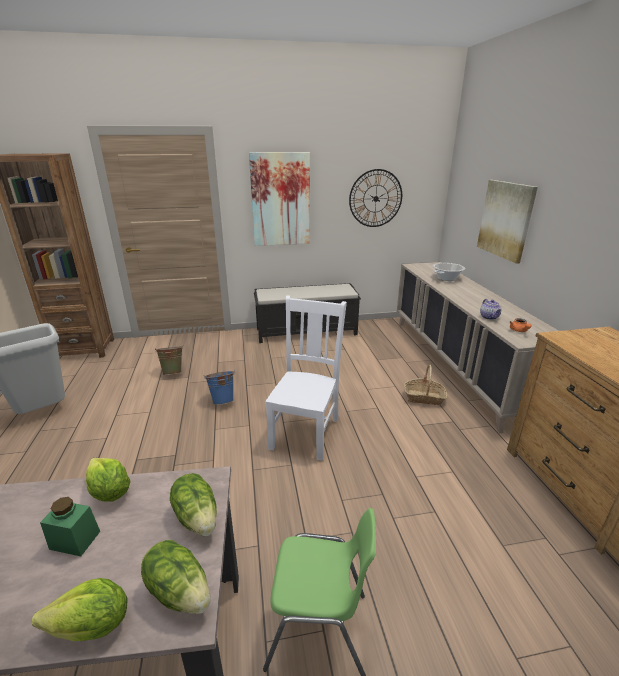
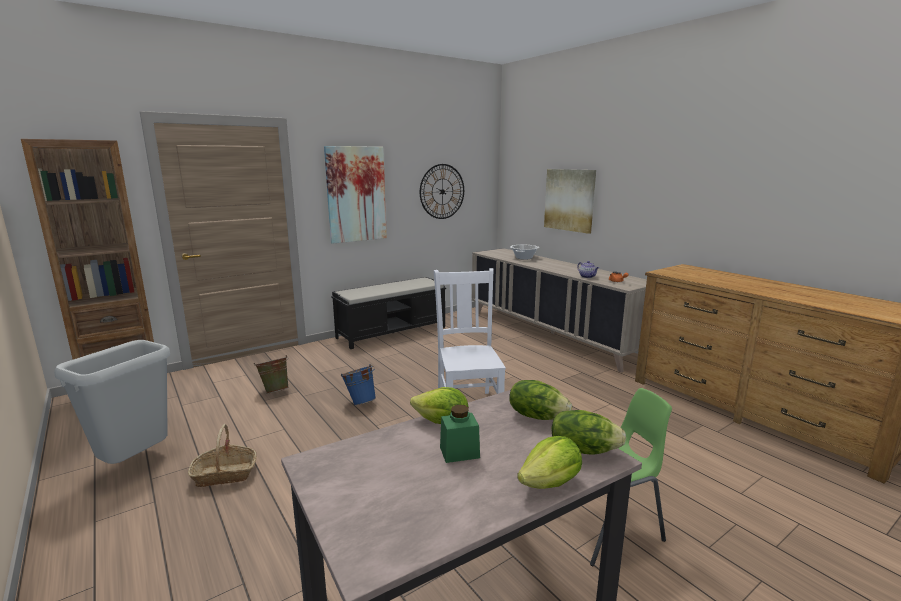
camera: 25 degrees left, 10 degrees down
basket [404,365,447,405] -> basket moved to [188,424,257,487]

